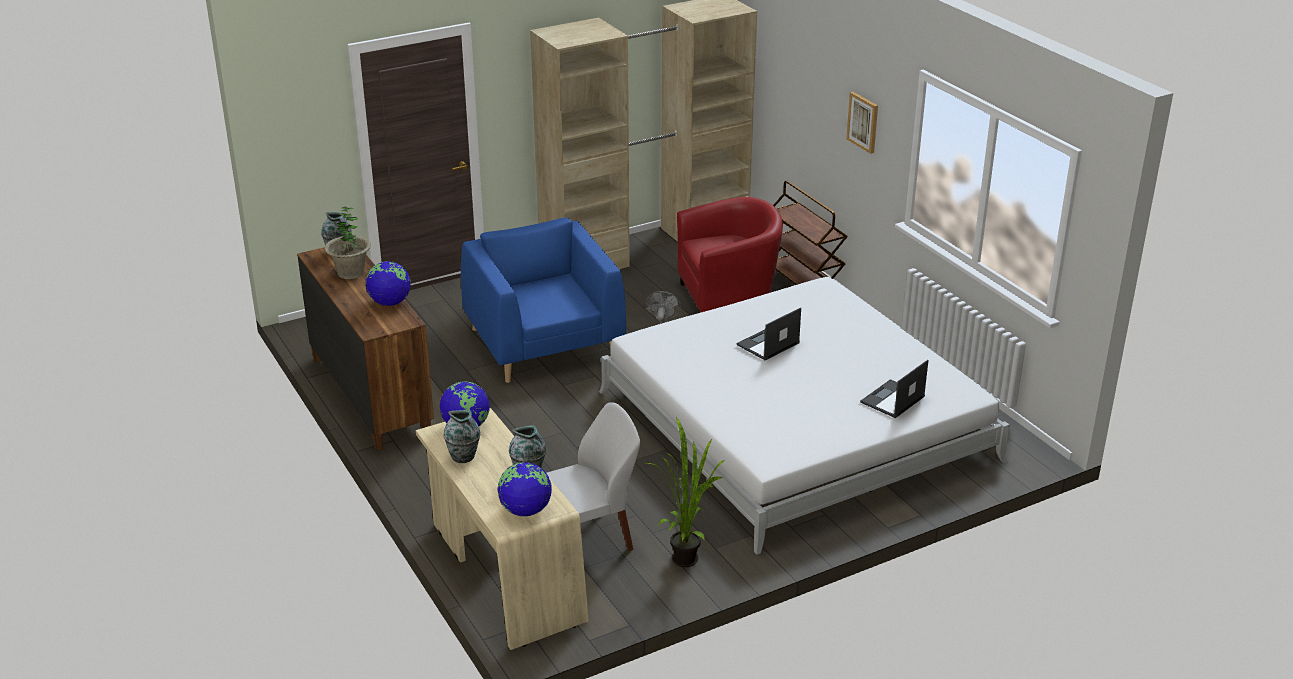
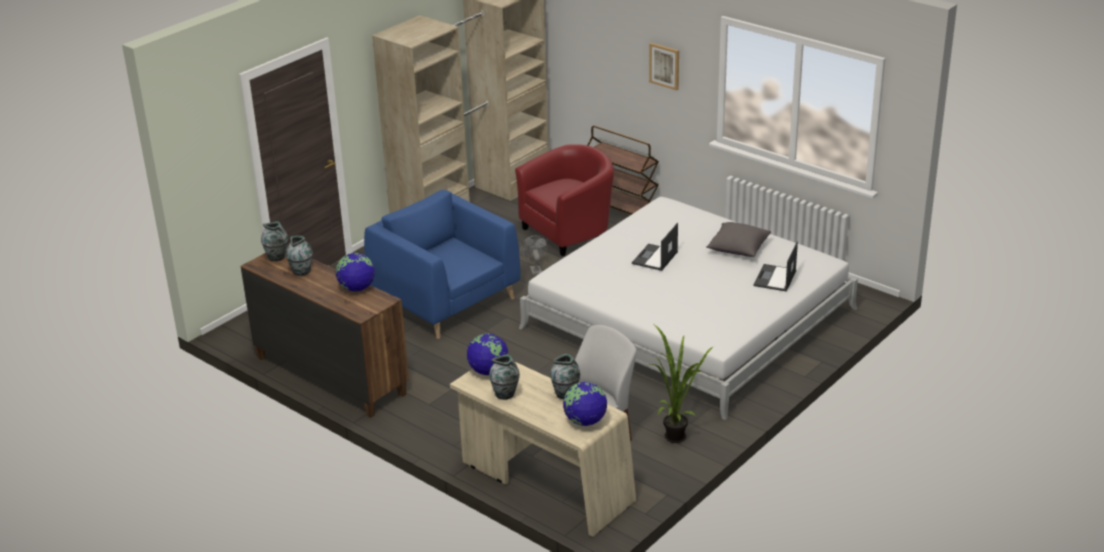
camera: 20 degrees left, 0 degrees up
potted plant [324,207,371,279] -> vase [286,236,313,276]
none -> grey pillow [706,222,771,257]

